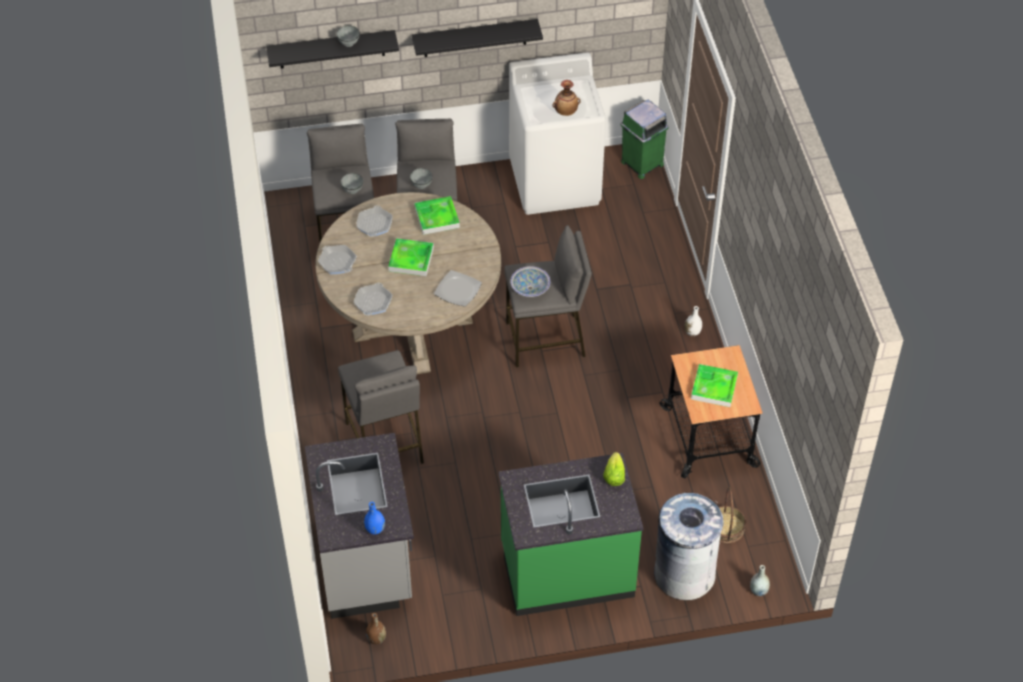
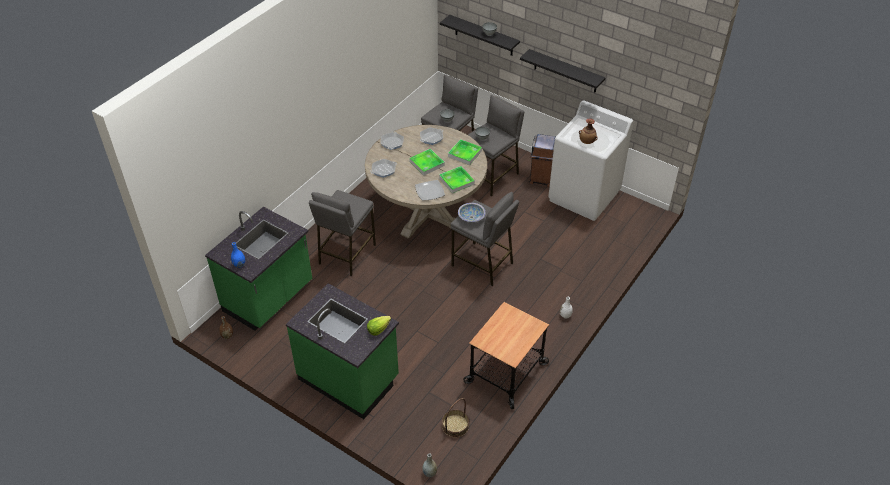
camera: 45 degrees right, 5 degrees down
grey counter [305,433,414,619] -> green counter [205,207,312,331]
green trash can [620,100,669,179] -> none
grey trash can [654,493,723,600] -> none
tray [691,364,738,407] -> tray moved to [439,166,475,193]
none -> brown trash can [530,134,555,187]

